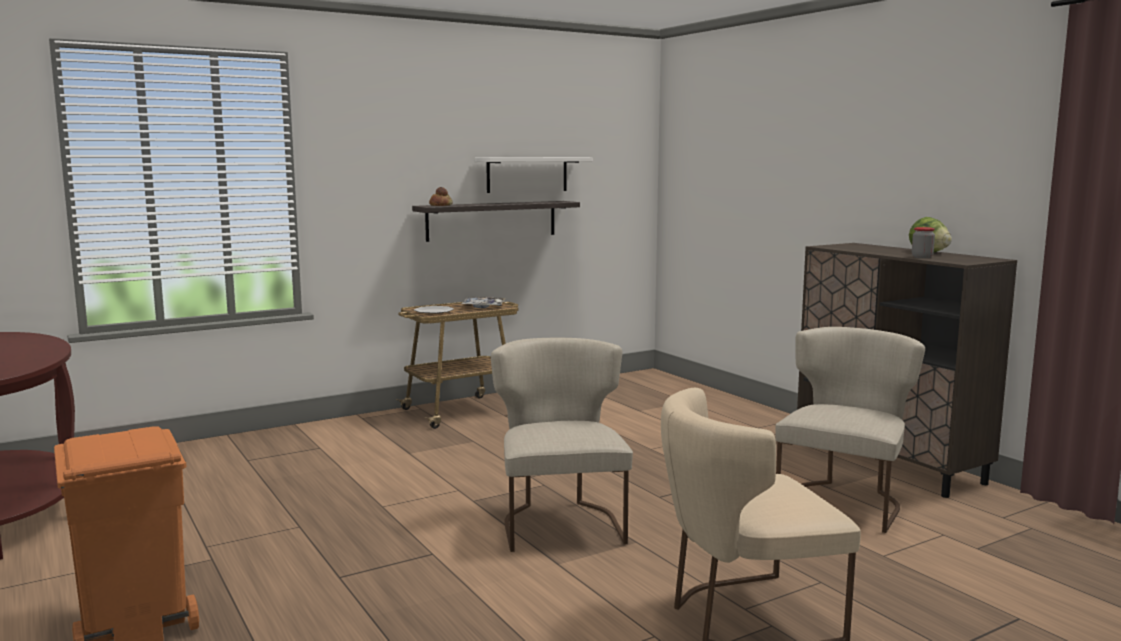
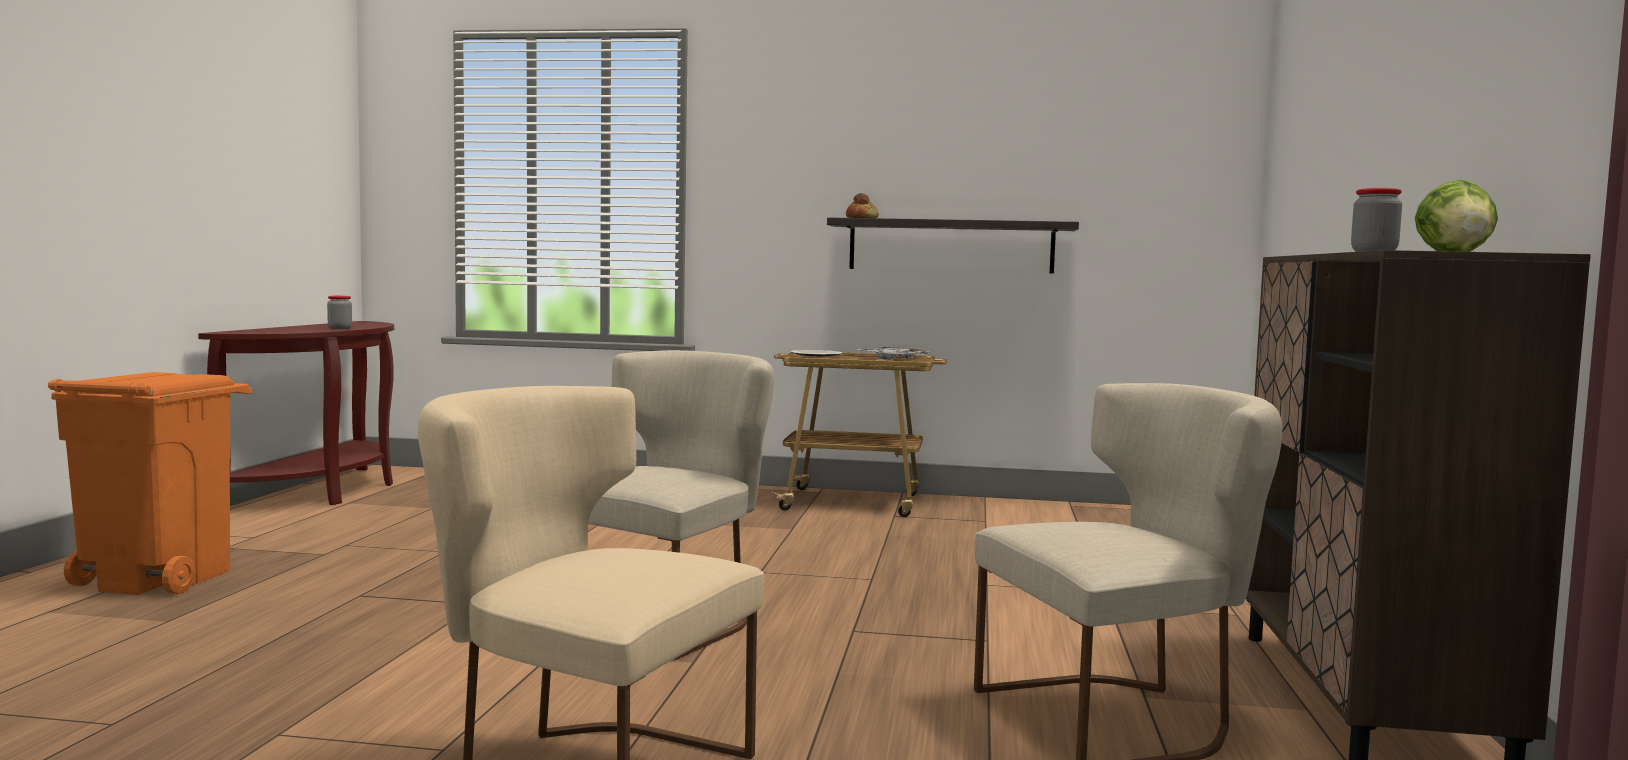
camera: 40 degrees right, 5 degrees down
white shelf [475,157,593,193] -> none
none -> jar [327,296,352,329]

